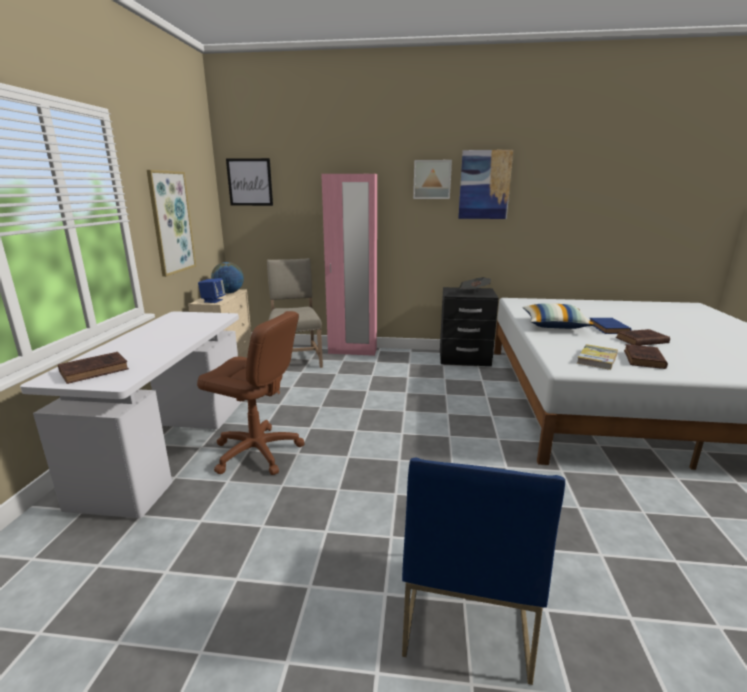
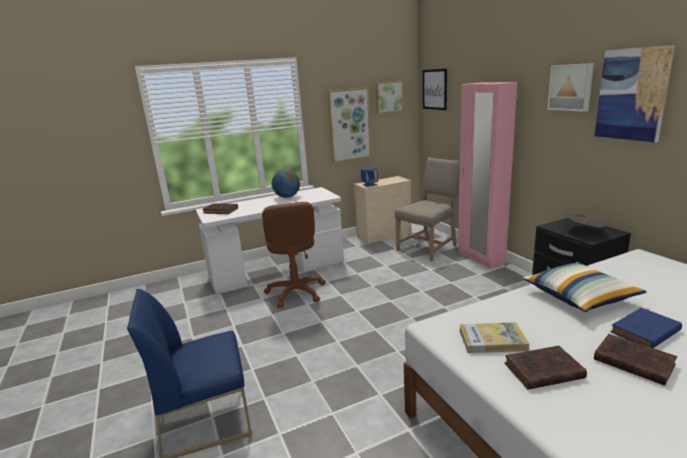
camera: 60 degrees right, 0 degrees up
globe [211,262,244,293] -> globe moved to [272,169,300,198]
none -> picture [375,80,403,114]

